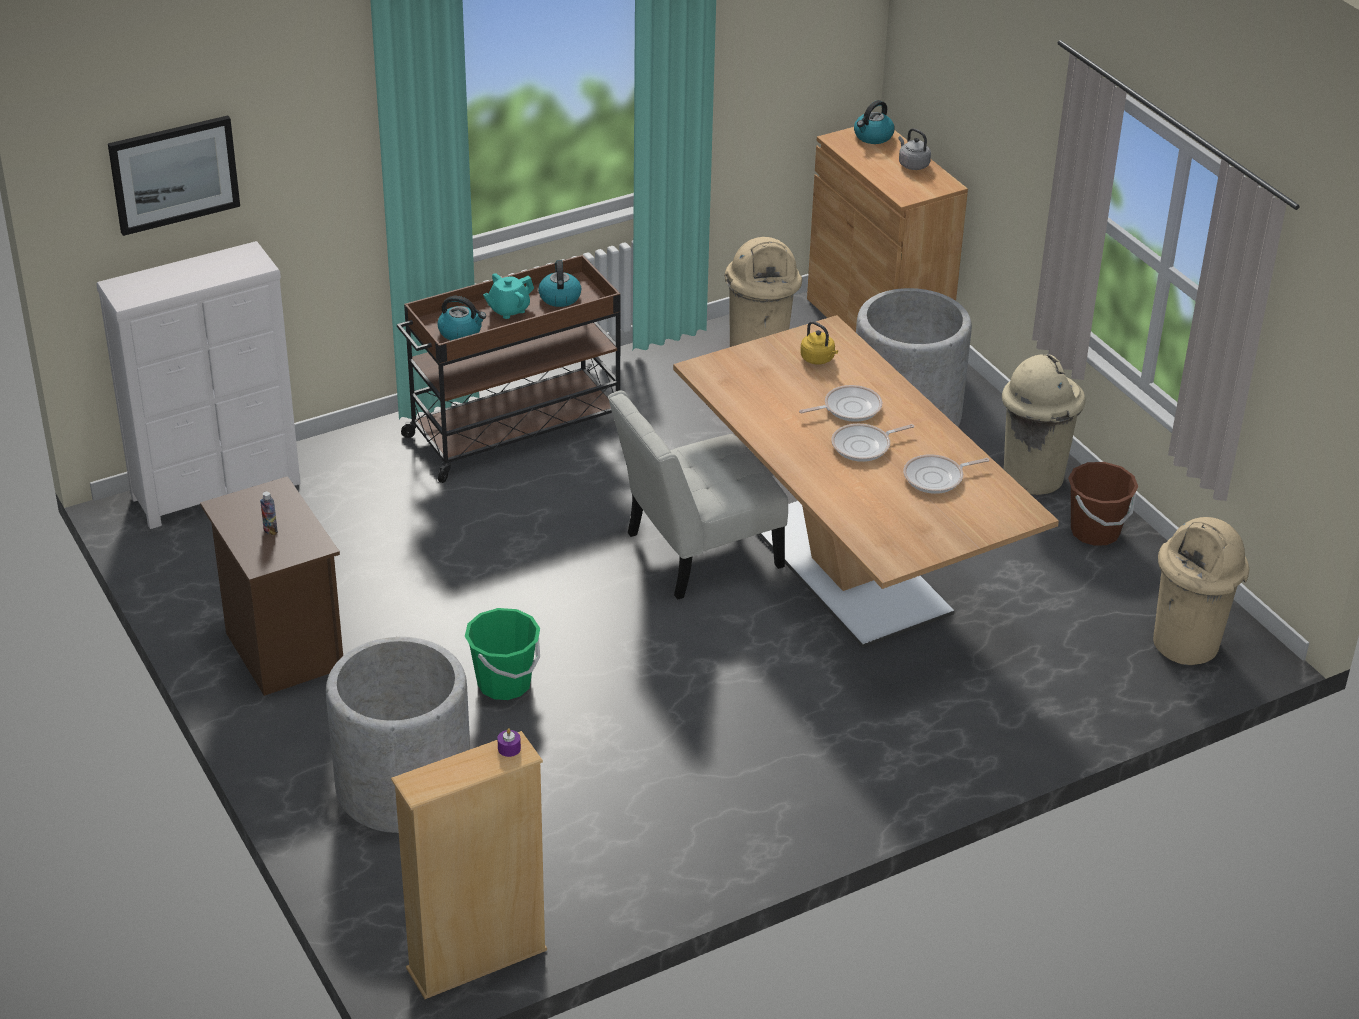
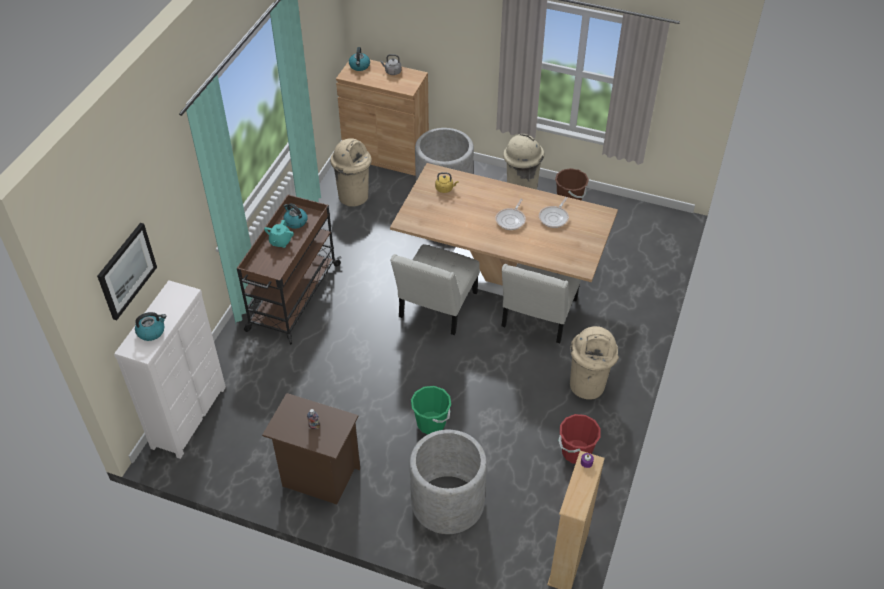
camera: 40 degrees left, 10 degrees up
kettle [438,296,486,341] -> kettle moved to [135,312,166,341]
frying pan [799,385,882,422] -> none
beige trash can [1153,517,1249,665] -> beige trash can moved to [570,326,619,400]
none -> white chair [502,263,581,343]
none -> red bucket [558,414,601,464]

